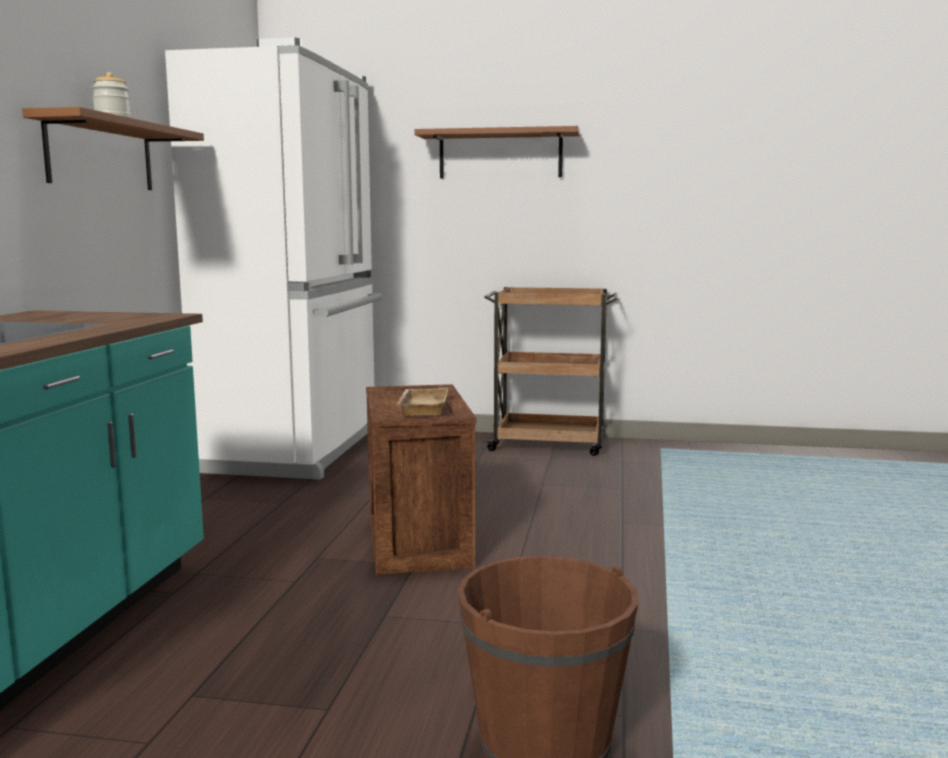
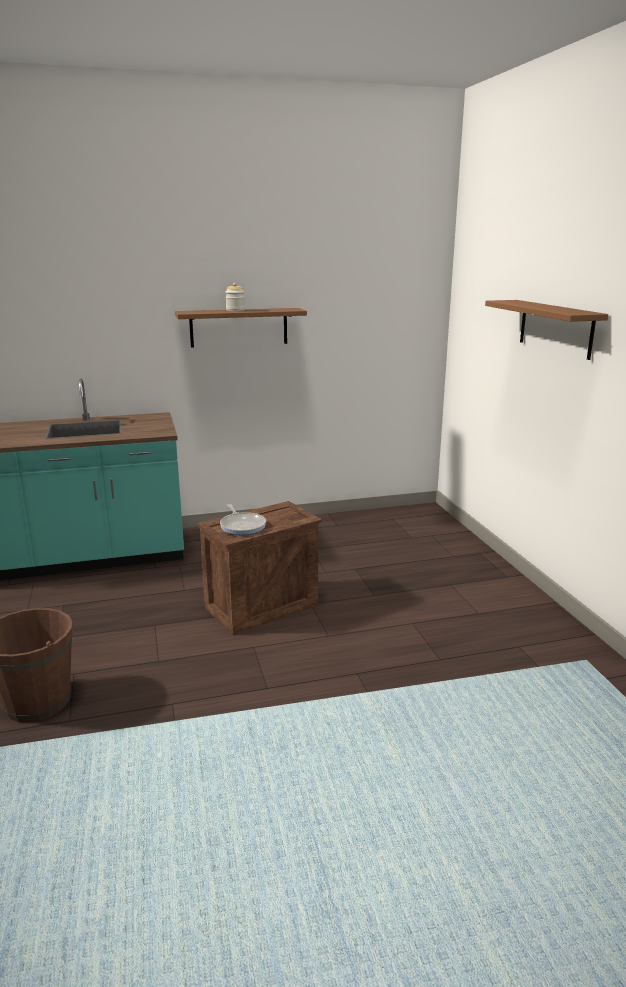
camera: 65 degrees right, 10 degrees up
white fridge [165,37,382,480] -> none
beige tray [398,388,448,416] -> frying pan [220,504,266,535]
brown cart [484,287,618,456] -> none

